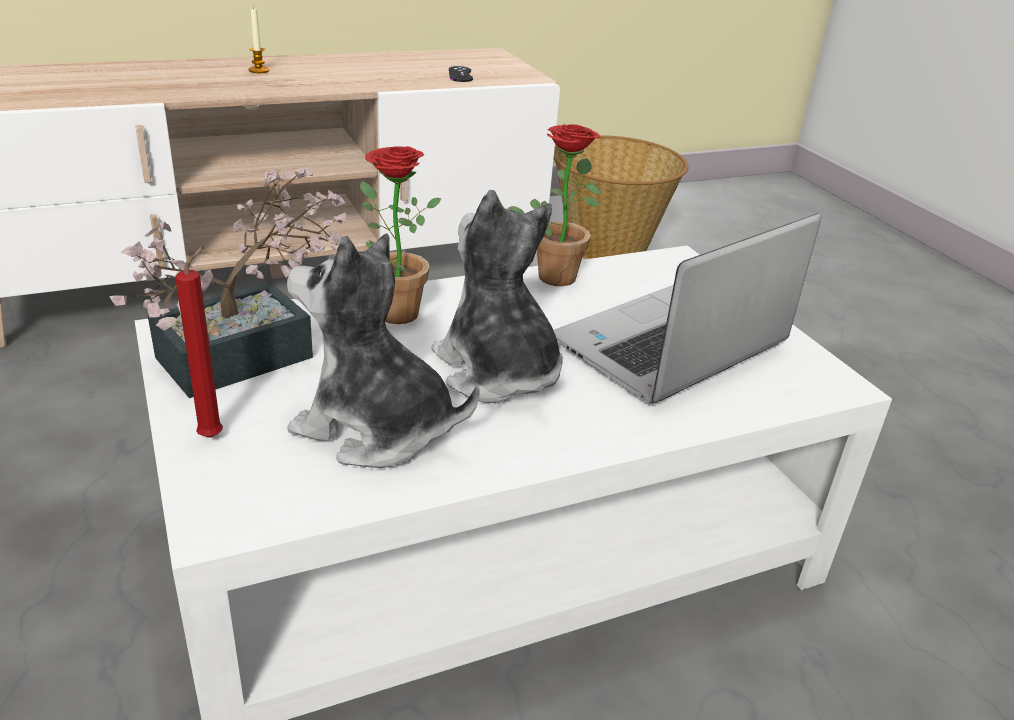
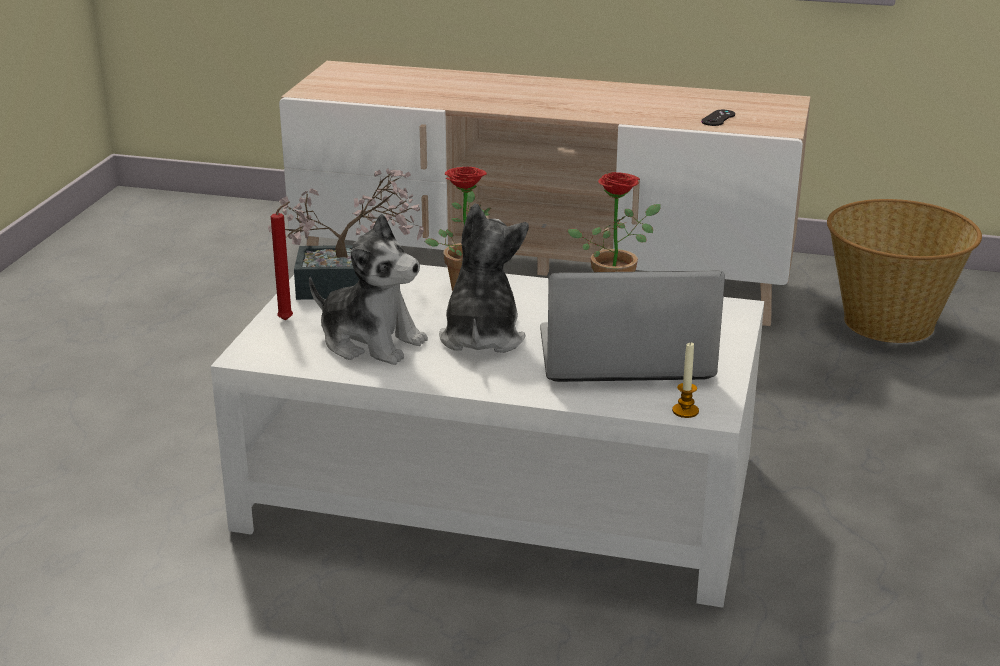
camera: 40 degrees right, 5 degrees down
candle [248,7,270,73] -> candle moved to [672,341,699,418]
plush toy [287,234,480,468] -> plush toy turned 150 degrees clockwise [309,214,428,365]

